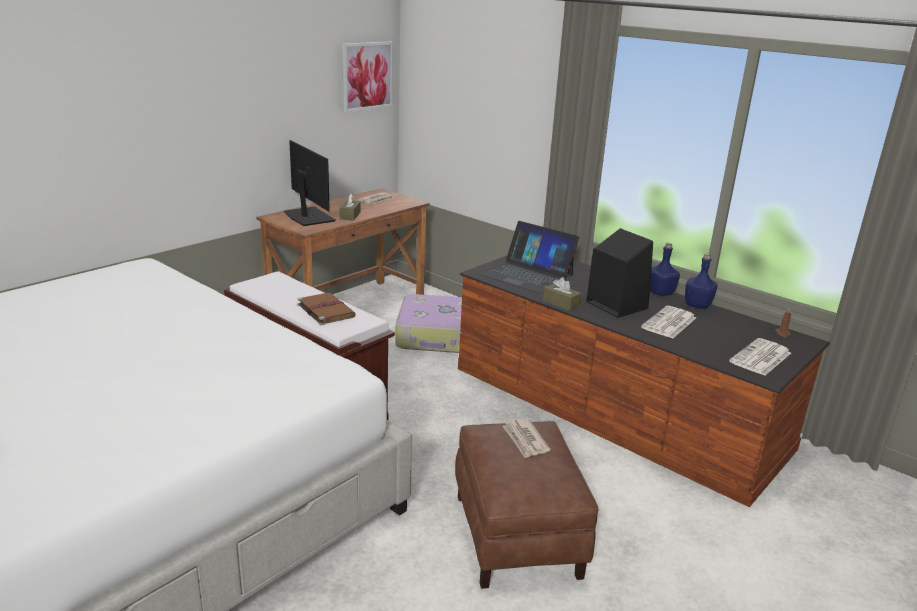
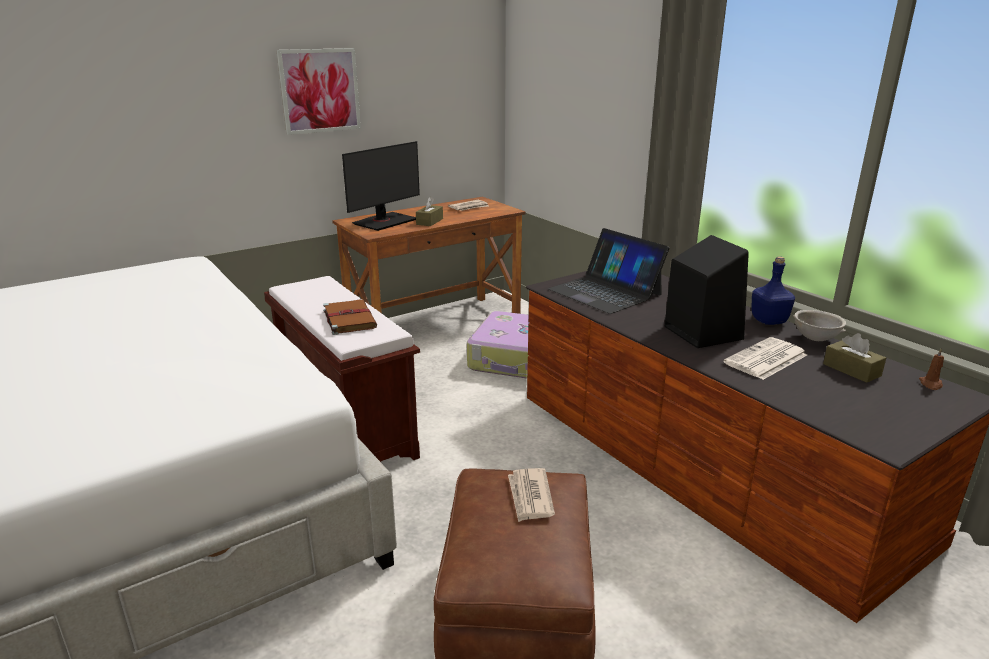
camera: 15 degrees right, 0 degrees up
monitor [284,140,335,226] -> monitor turned 60 degrees clockwise [342,141,420,231]
picture [342,42,393,112] -> picture moved to [276,48,361,135]
brown tissue box [543,277,582,311] -> brown tissue box moved to [823,333,886,383]
blue bottle [685,254,718,309] -> grey bowl [793,310,846,341]
newspaper [729,338,791,376] -> none

